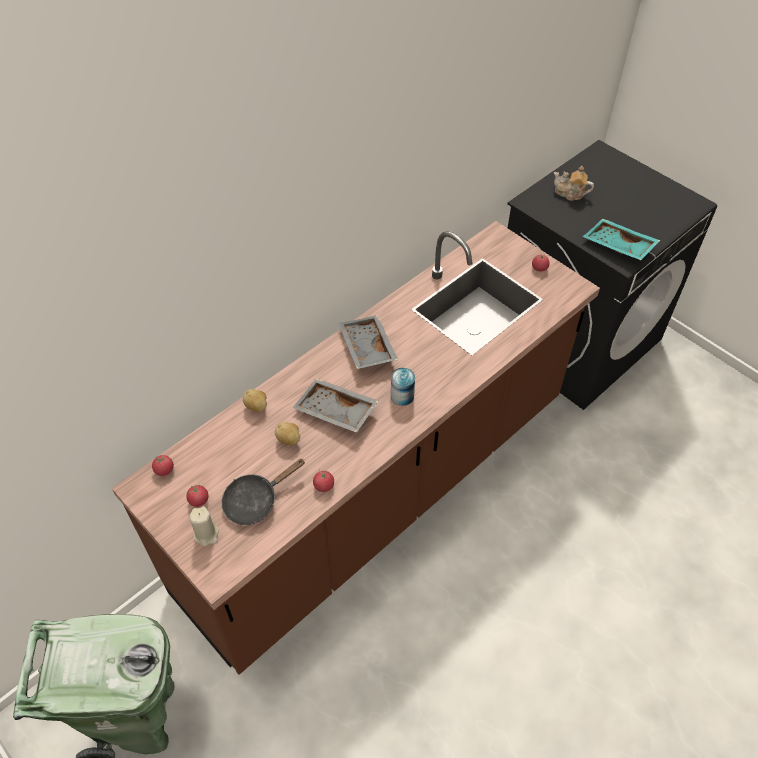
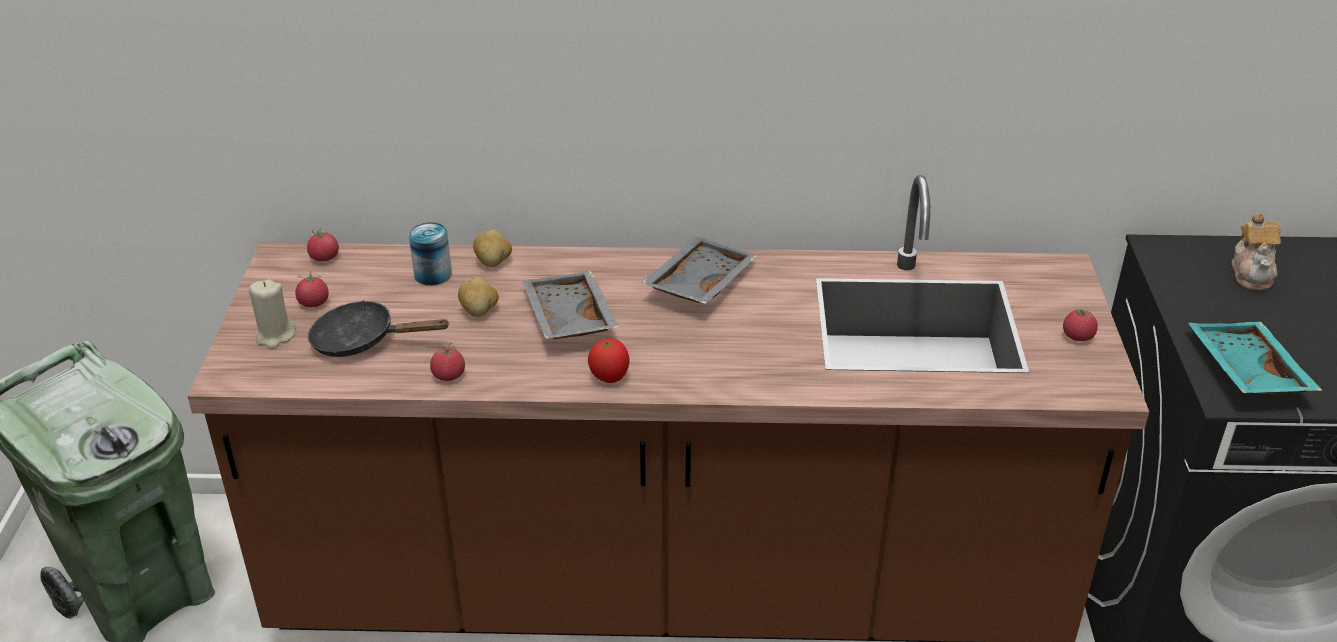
camera: 45 degrees right, 15 degrees down
can [391,368,415,406] -> can moved to [409,222,452,286]
teapot [554,166,594,201] -> teapot turned 150 degrees counterclockwise [1232,213,1281,291]
none -> tomato [588,337,629,383]

